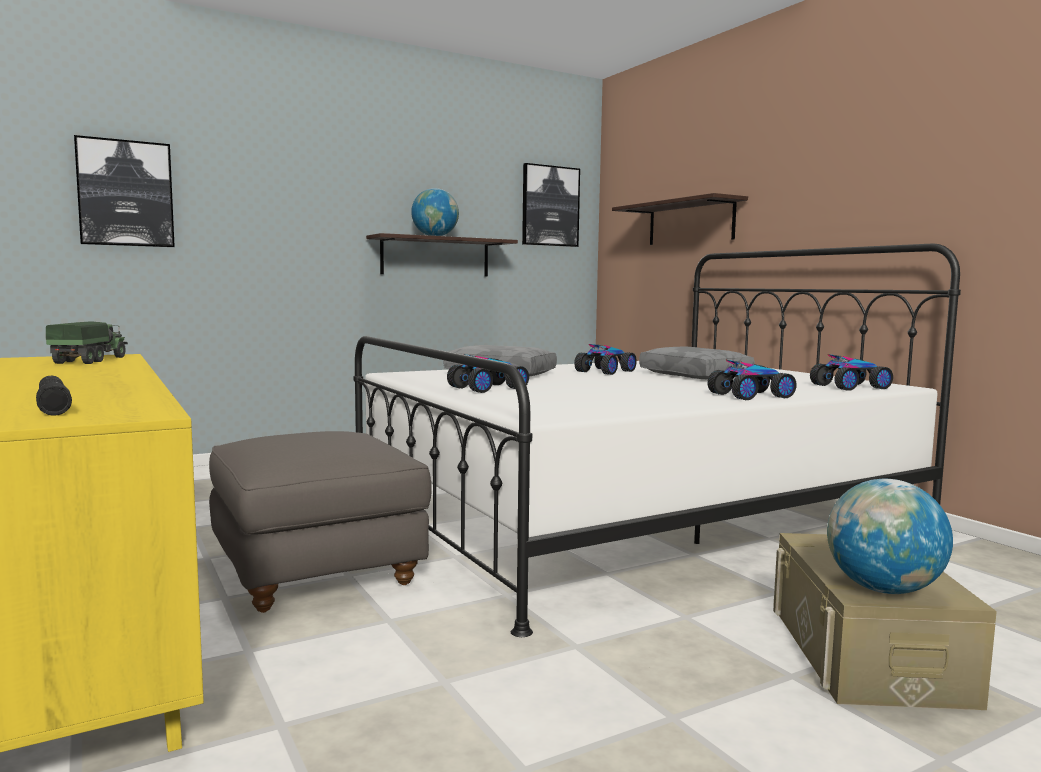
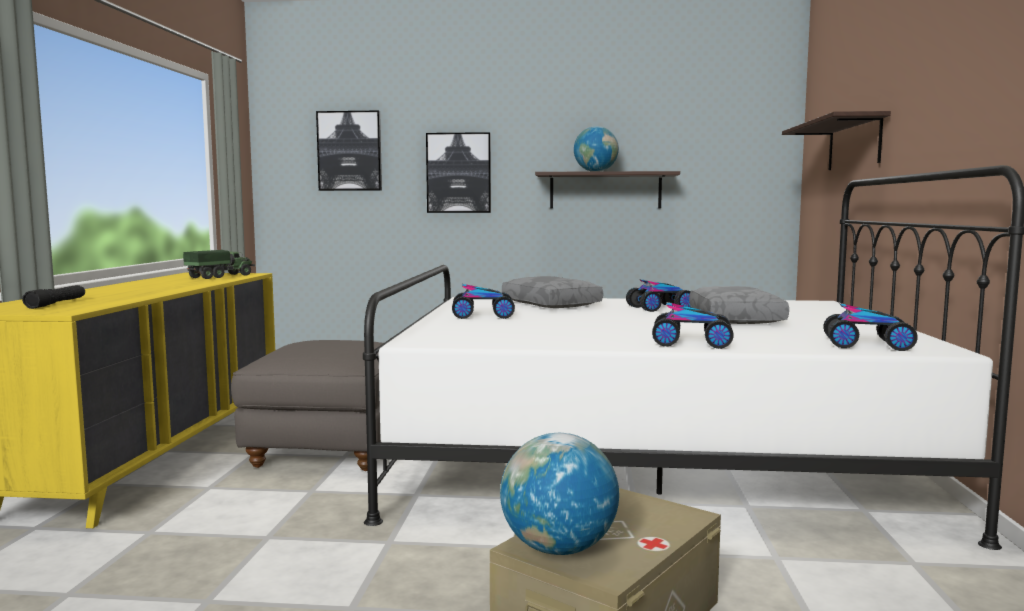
camera: 35 degrees right, 0 degrees up
picture [522,163,580,247] -> picture moved to [426,132,491,213]

